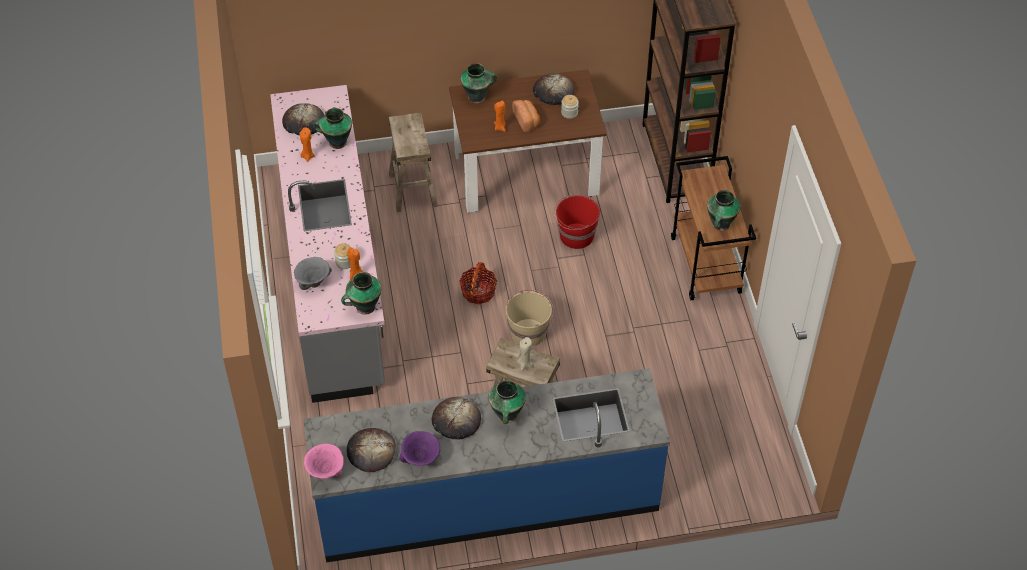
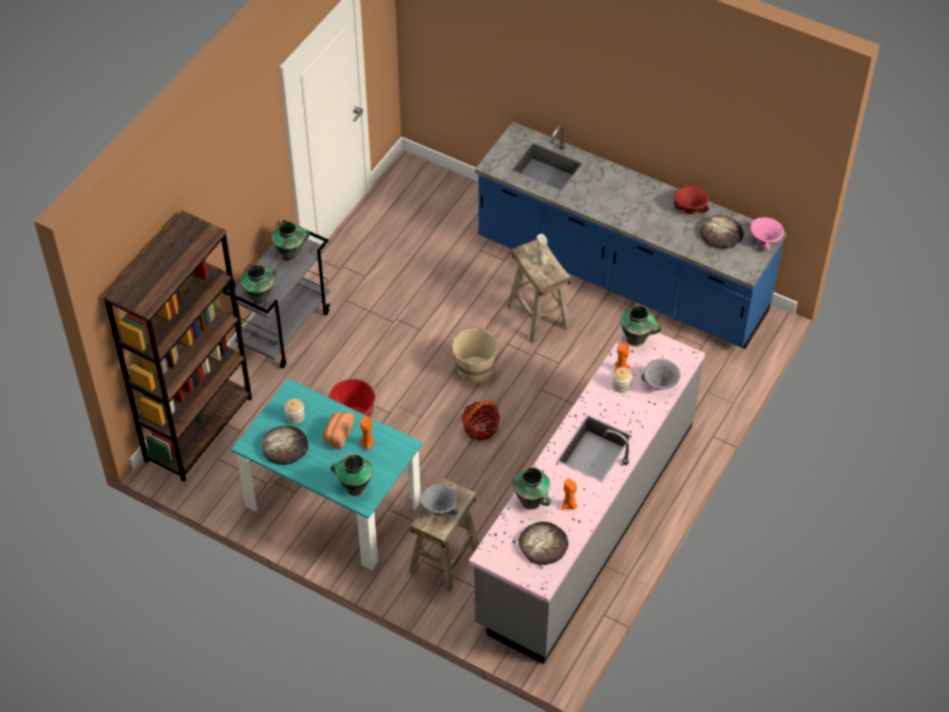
camera: 140 degrees left, 0 degrees up
purple bowl [399,431,440,466] -> red bowl [674,186,709,214]
bread [432,397,481,440] -> none
brown dining table [449,69,607,213] -> turquoise dining table [231,378,423,570]
vase [488,380,526,424] -> vase moved to [241,264,276,305]
brown cart [671,156,756,300] -> grey cart [222,220,330,369]
none -> grey bowl [420,484,458,516]

